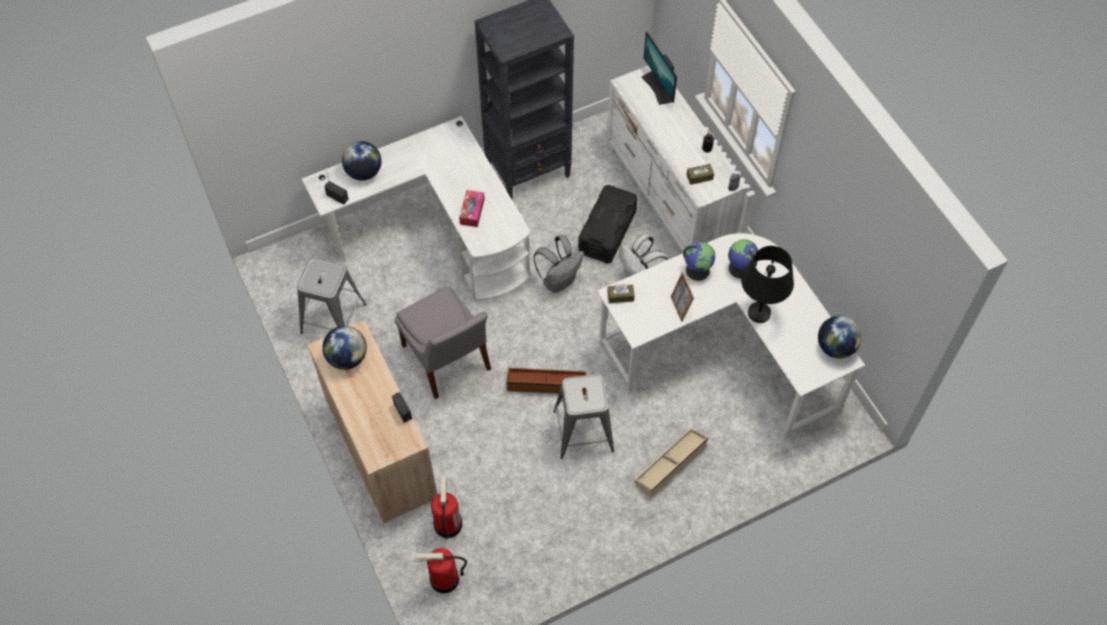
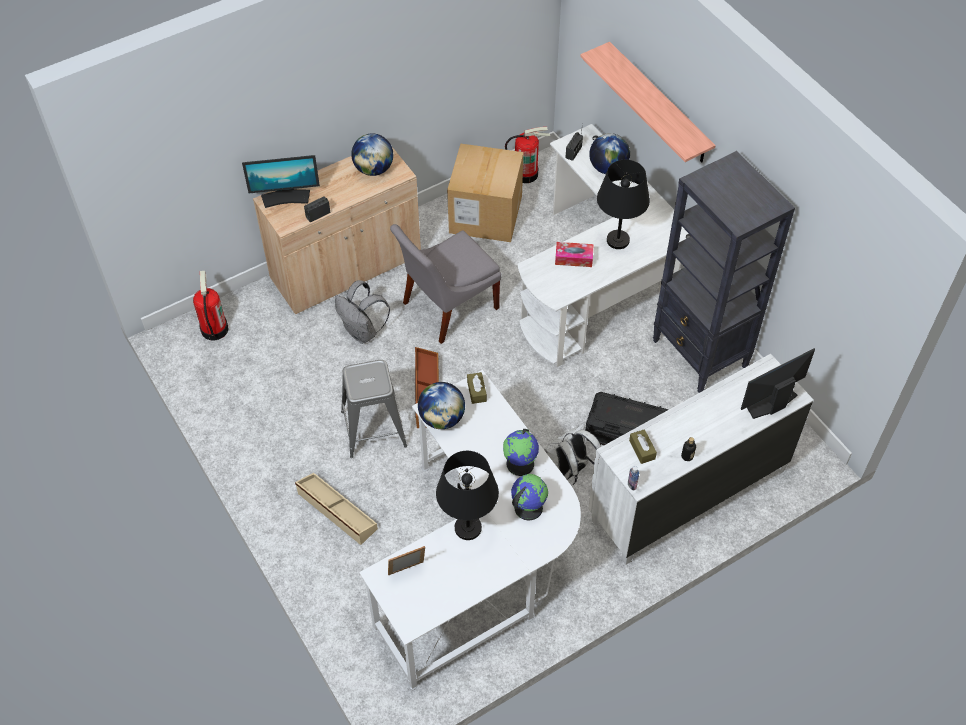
camera: 85 degrees right, 5 degrees down
grey stool [297,258,366,334] -> cardboard box [447,143,523,242]
fire extinguisher [431,477,462,539] -> fire extinguisher moved to [505,127,550,183]
grey backpack [533,235,584,293] -> grey backpack moved to [335,280,390,344]
picture frame [671,272,694,322] -> picture frame moved to [388,546,425,576]
globe [818,316,862,358] -> globe moved to [418,382,465,429]
none -> monitor [242,155,320,208]
none -> shelf [580,42,716,163]
none -> black table lamp [597,160,650,249]

